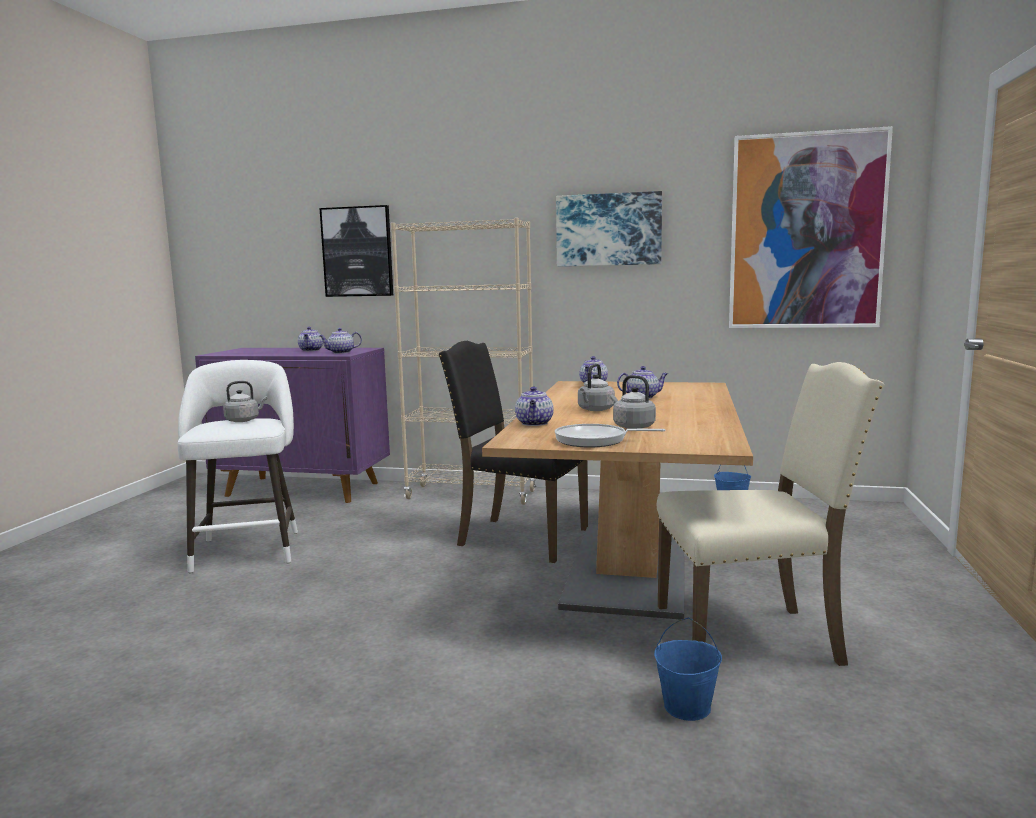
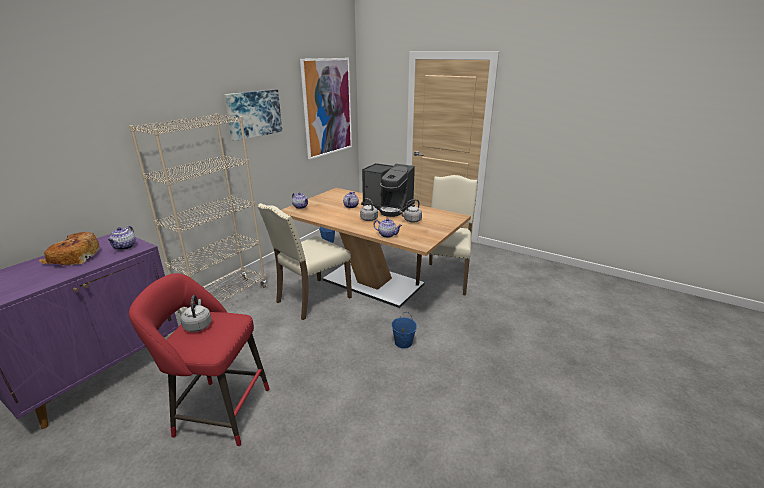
camera: 70 degrees left, 15 degrees up
white stool [178,360,298,574] -> red stool [129,273,270,446]
teapot [298,327,323,351] -> bread [39,232,100,266]
picture [319,205,393,297] -> none
black chair [439,341,588,563] -> beige chair [257,203,352,320]
frying pan [555,424,665,448] -> none
blue bucket [654,618,722,721] -> blue bucket moved to [391,312,417,349]
none -> coffee machine [361,163,415,217]

